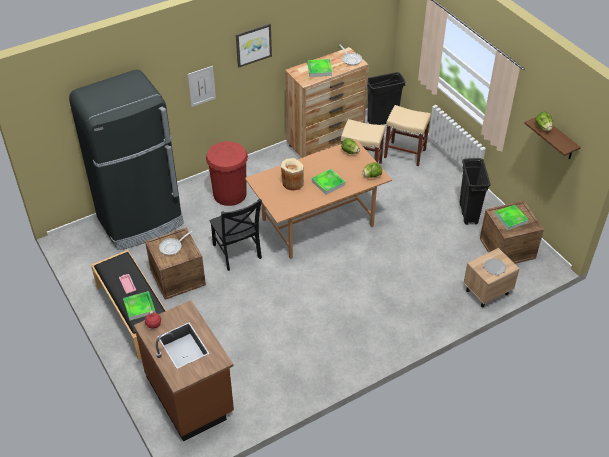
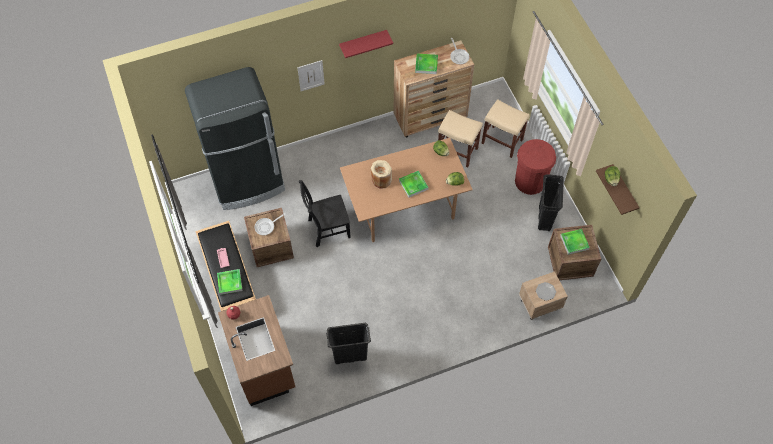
camera: 10 degrees right, 15 degrees up
red trash can [206,141,248,206] -> red trash can moved to [515,139,556,195]
black chair [209,199,262,271] -> black chair turned 90 degrees clockwise [299,180,351,247]
picture [236,23,272,68] -> red shelf [339,30,393,58]
black trash can [367,72,406,125] -> black trash can moved to [326,323,371,364]

